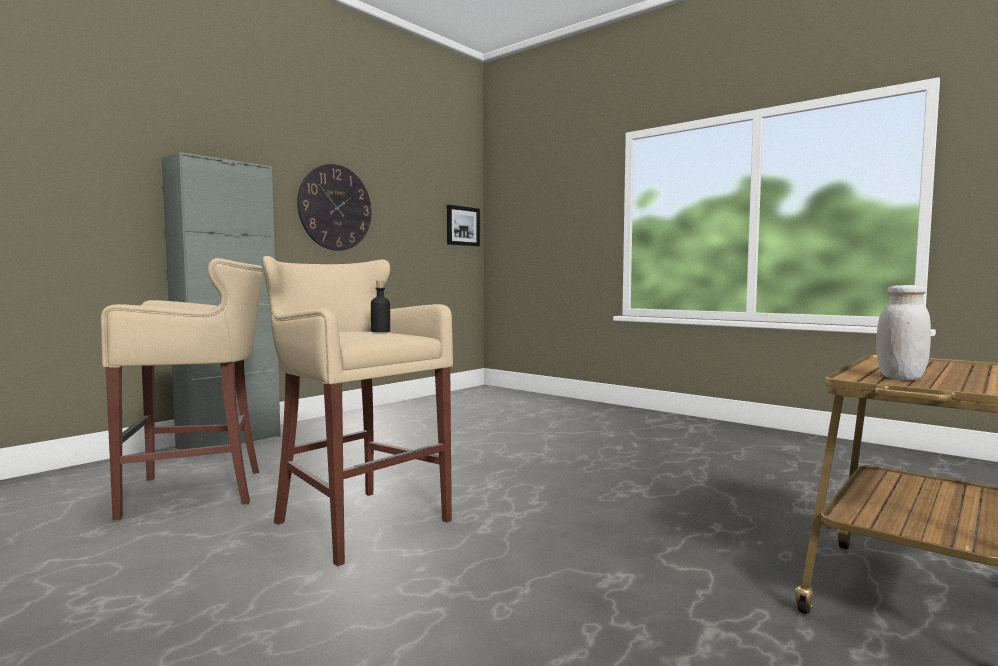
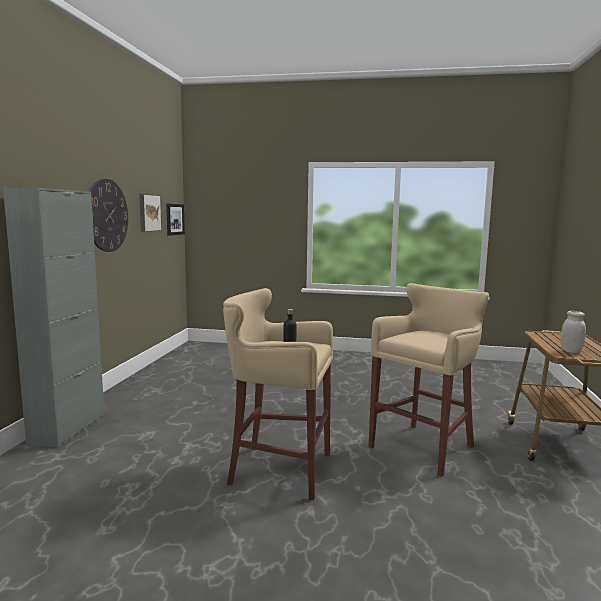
camera: 30 degrees left, 5 degrees up
beige stool [101,258,262,520] -> beige stool moved to [369,283,489,477]
none -> picture [139,194,162,232]

